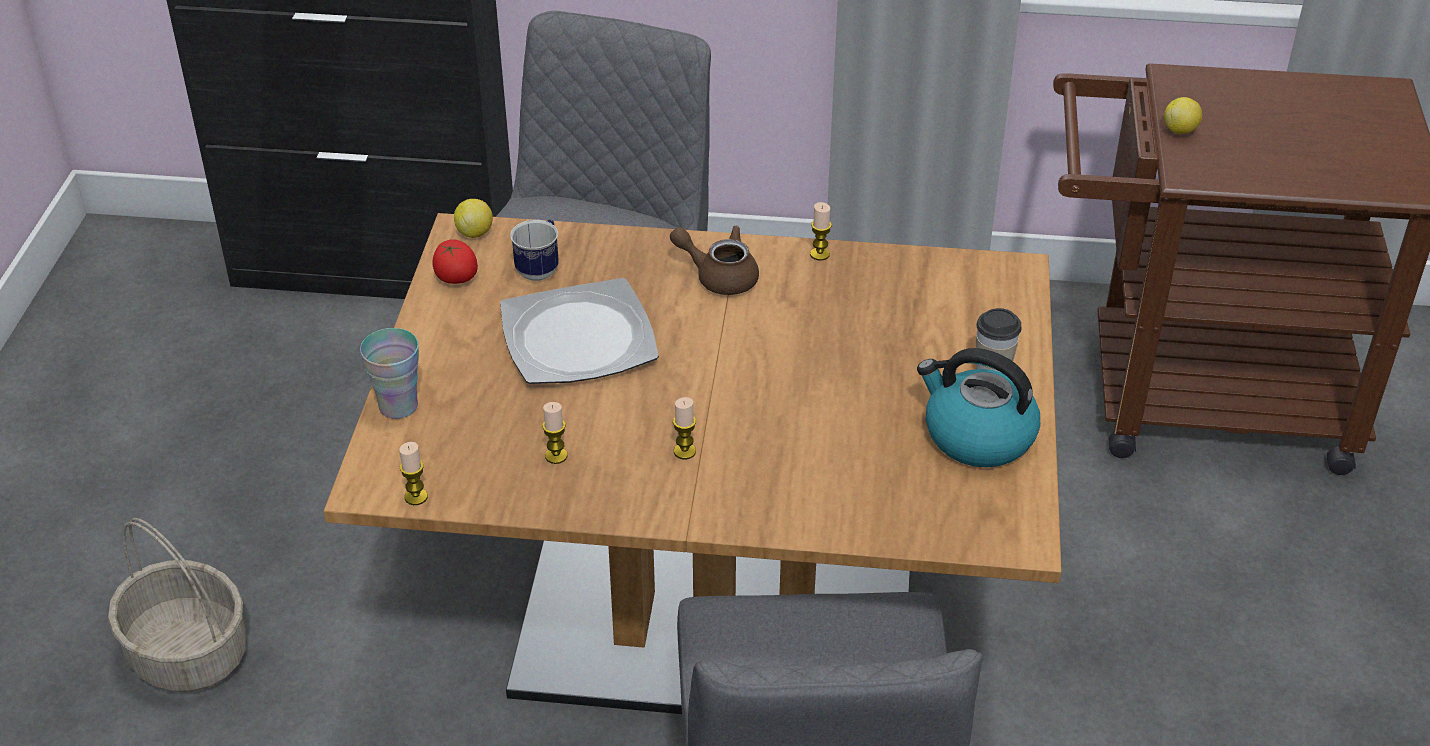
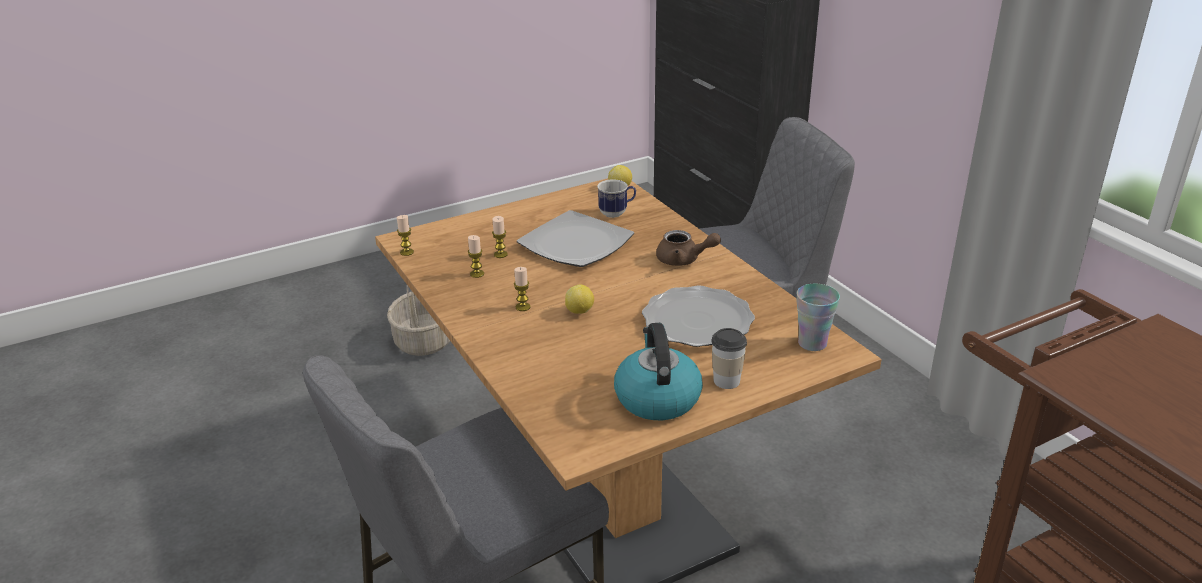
camera: 55 degrees right, 10 degrees down
cup [360,328,419,419] -> cup moved to [797,283,840,351]
tomato [433,239,478,284] -> none
brown teapot [670,226,759,295] -> brown teapot turned 120 degrees clockwise [656,230,721,266]
candle [810,202,832,261] -> candle moved to [492,216,508,258]
lemon [1164,97,1202,134] -> lemon moved to [565,284,594,314]
none -> plate [642,286,755,347]

